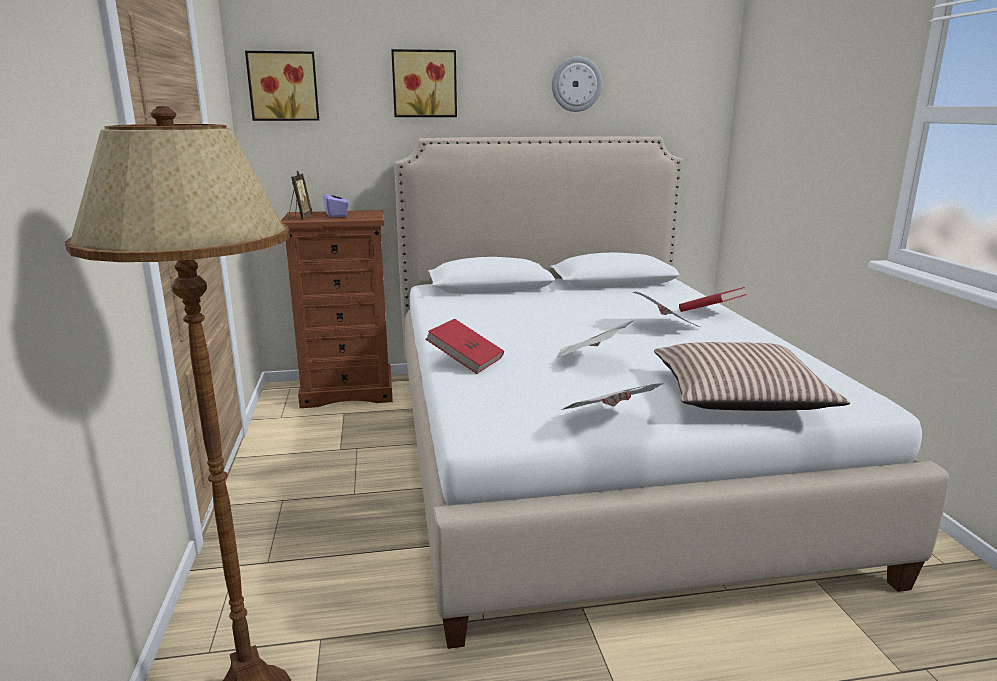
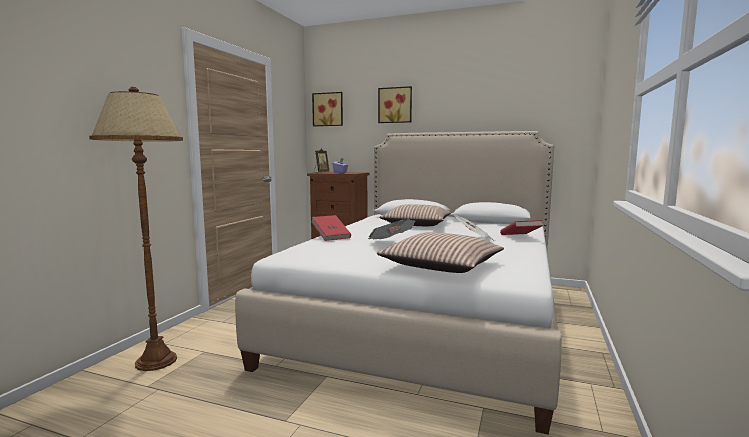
camera: 30 degrees right, 10 degrees down
wall clock [552,56,602,112] -> none
newspaper [561,383,663,410] -> none
none -> pillow [379,204,451,226]

